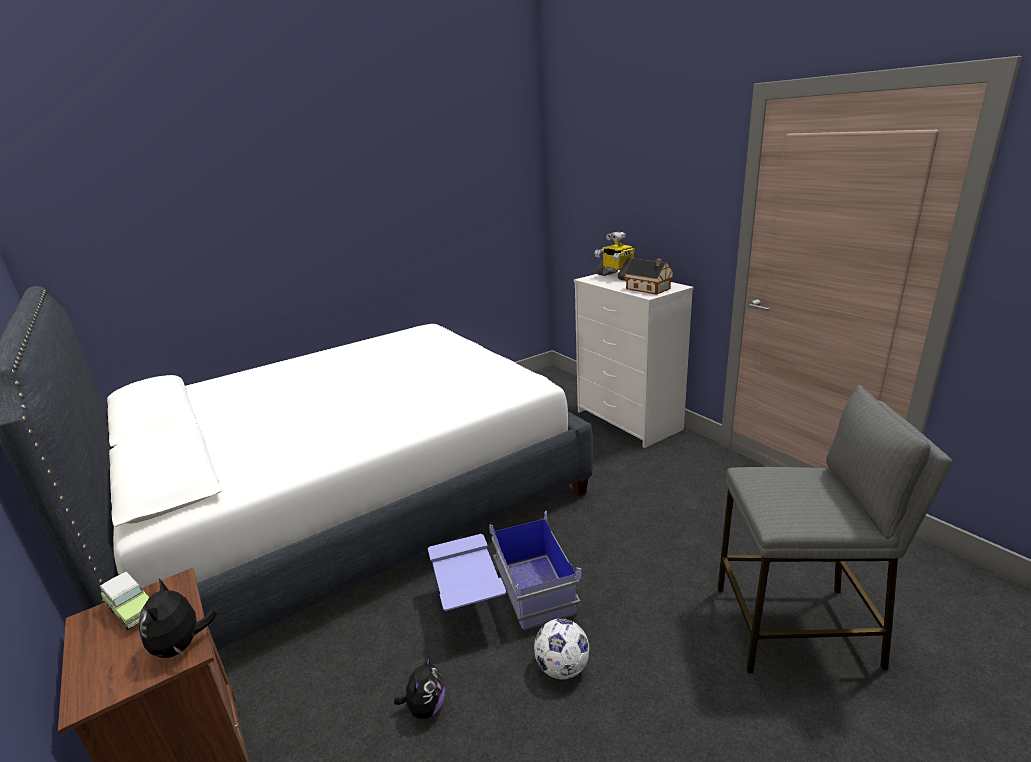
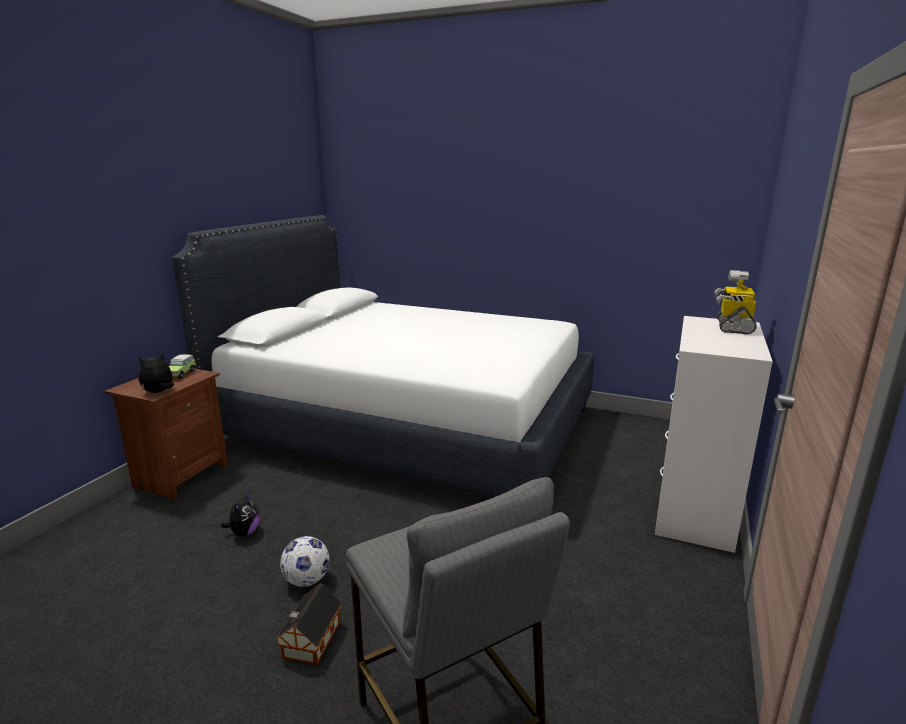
camera: 55 degrees right, 5 degrees down
plush toy [394,655,445,719] -> plush toy turned 60 degrees counterclockwise [221,492,260,536]
blue storage box [428,510,582,630] -> none
toy house [624,258,674,295] -> toy house moved to [275,584,342,665]

